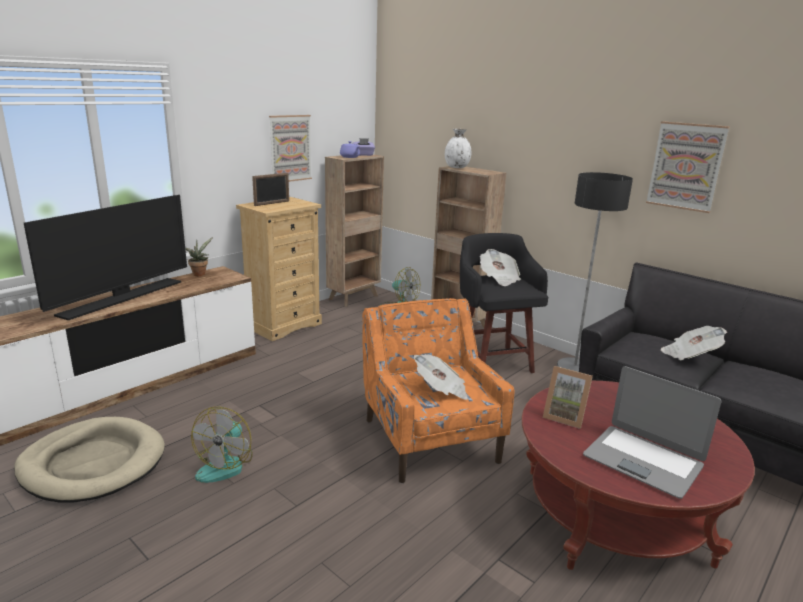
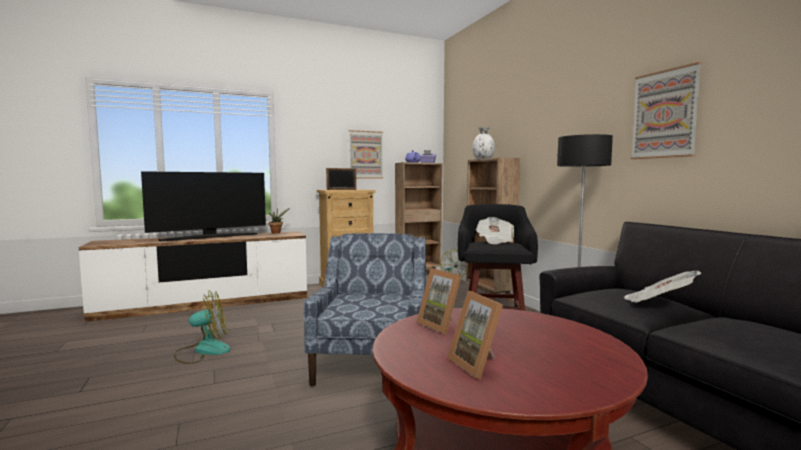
camera: 25 degrees right, 15 degrees down
beige dog bed [14,417,165,503] -> none
fan [191,407,253,483] -> fan turned 150 degrees counterclockwise [174,290,230,364]
orange armchair [362,298,515,483] -> blue armchair [304,233,426,386]
newspaper [414,354,468,400] -> none
laptop [583,366,721,499] -> picture frame [447,291,503,379]

